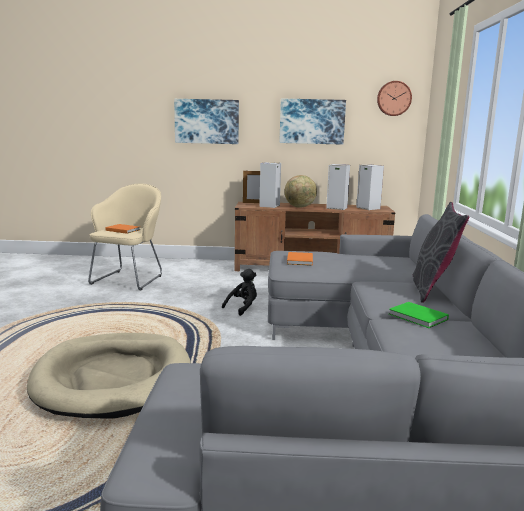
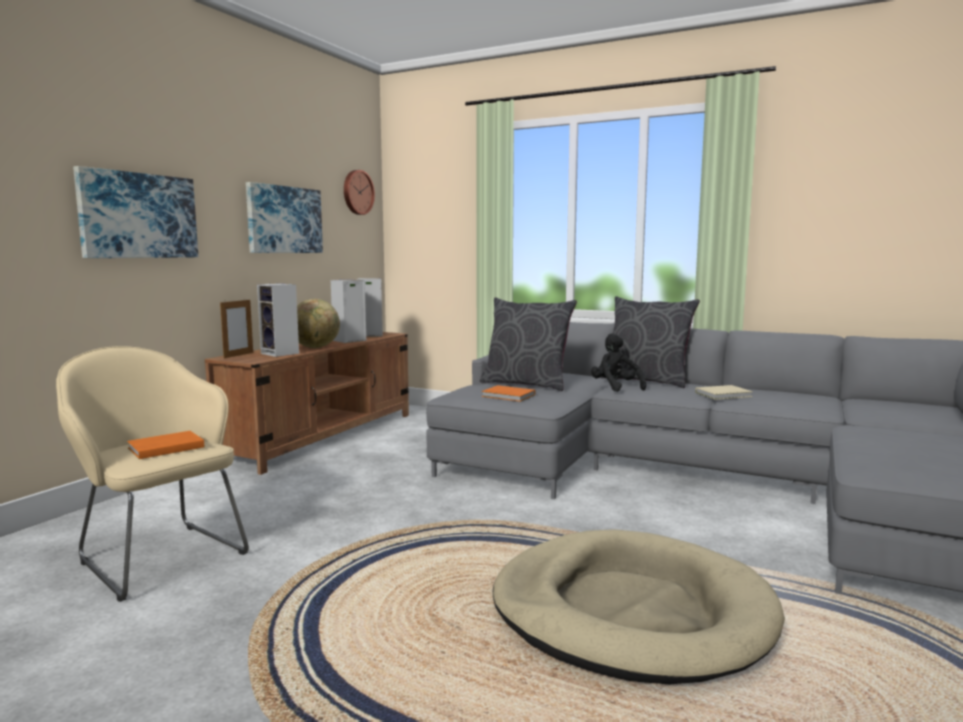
camera: 65 degrees left, 5 degrees down
black plush toy [222,269,257,316] -> black plush toy moved to [591,333,646,392]
green book [389,302,449,328] -> beige book [695,385,753,400]
none -> grey pillow [480,298,577,391]

